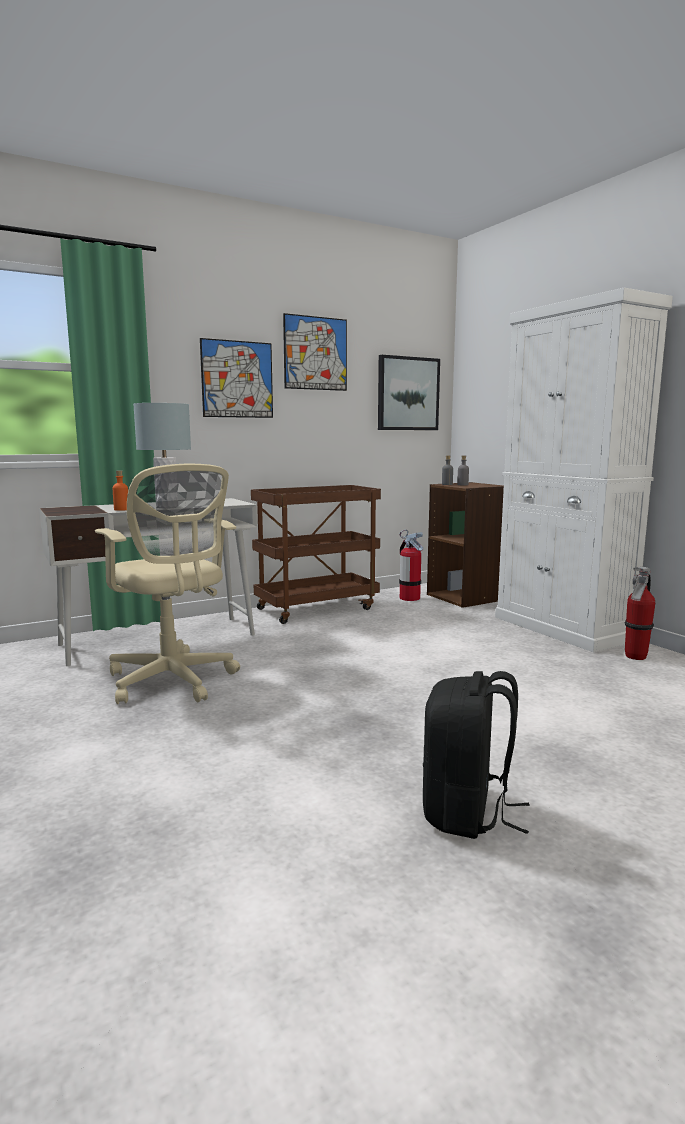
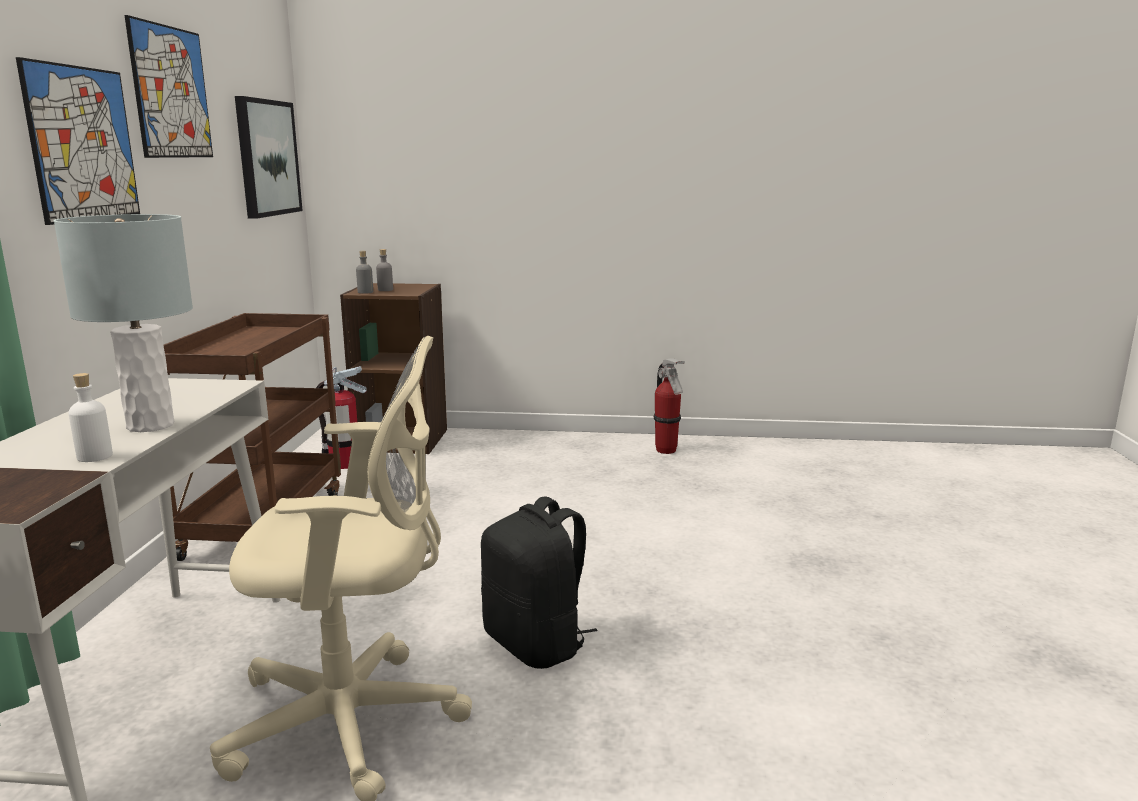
camera: 55 degrees left, 5 degrees up
orange bottle [113,471,128,511] -> white bottle [69,373,113,462]
black backpack [423,671,530,839] -> black backpack moved to [481,496,598,669]
white cabinet [495,288,673,652] -> none

